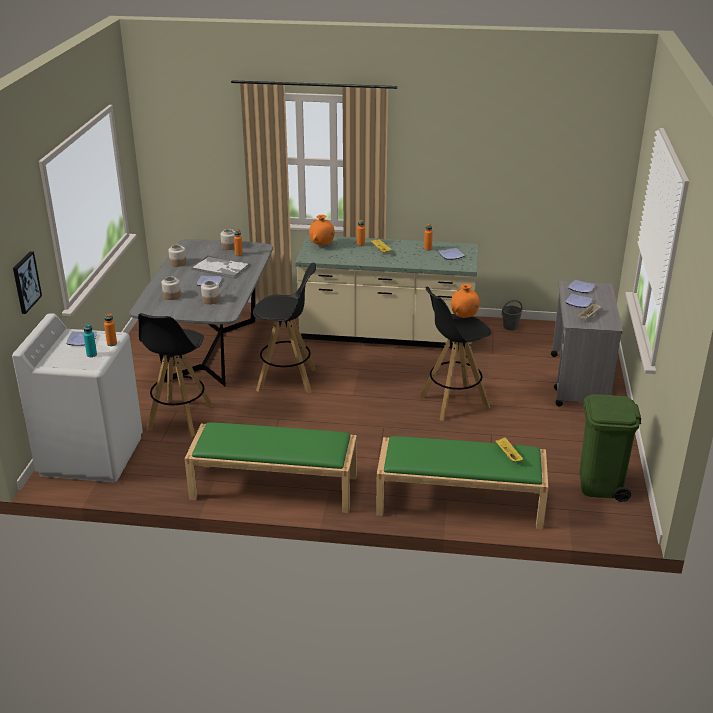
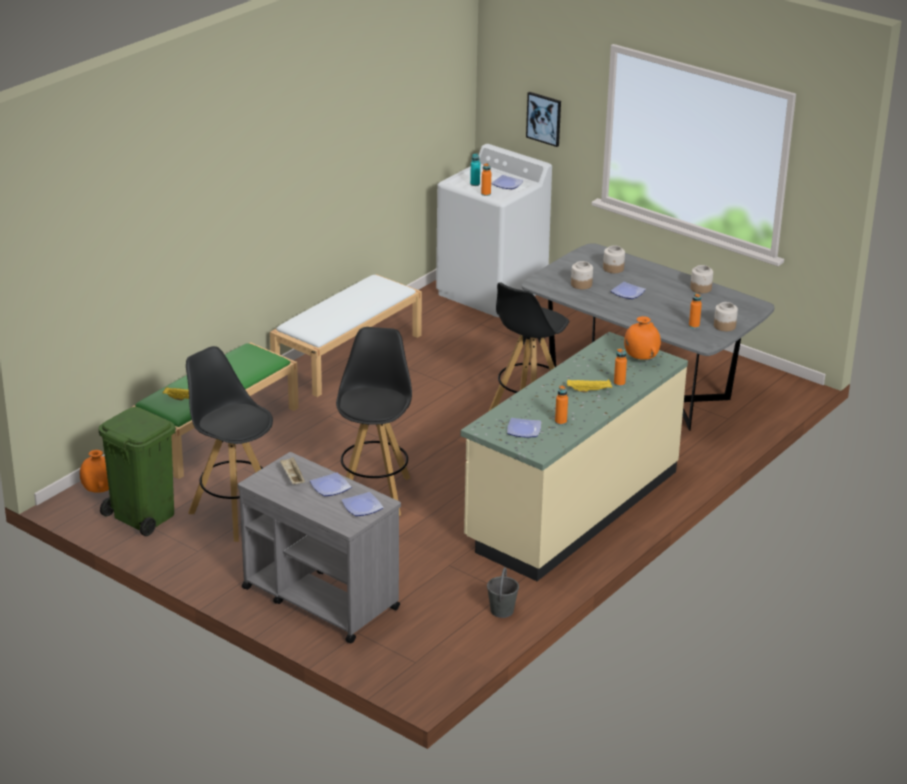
camera: 120 degrees right, 0 degrees up
black stool [138,313,213,437] -> black stool moved to [186,346,273,542]
green bench [184,422,357,513] -> white bench [270,274,422,397]
tray [191,256,250,278] -> none
orange vase [451,284,480,318] -> orange vase moved to [80,450,109,493]

